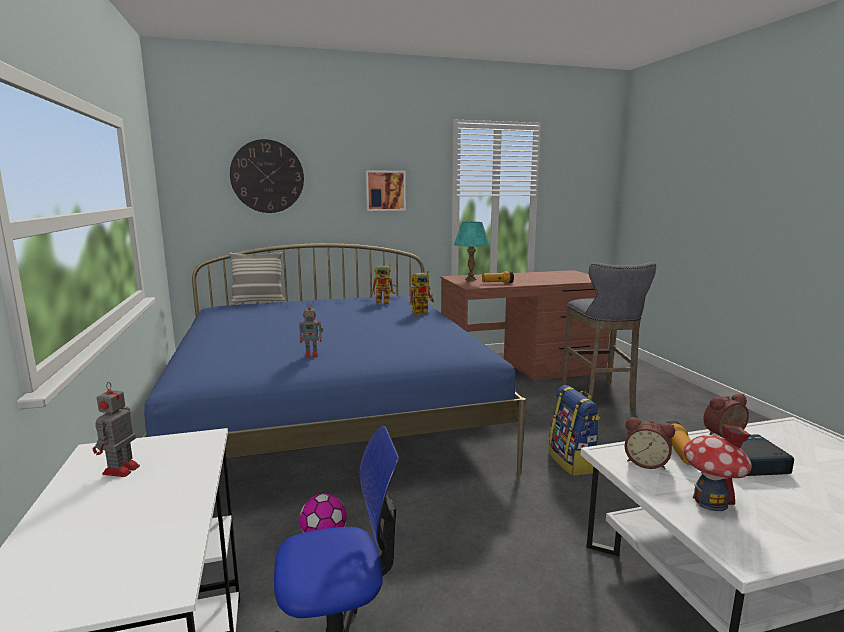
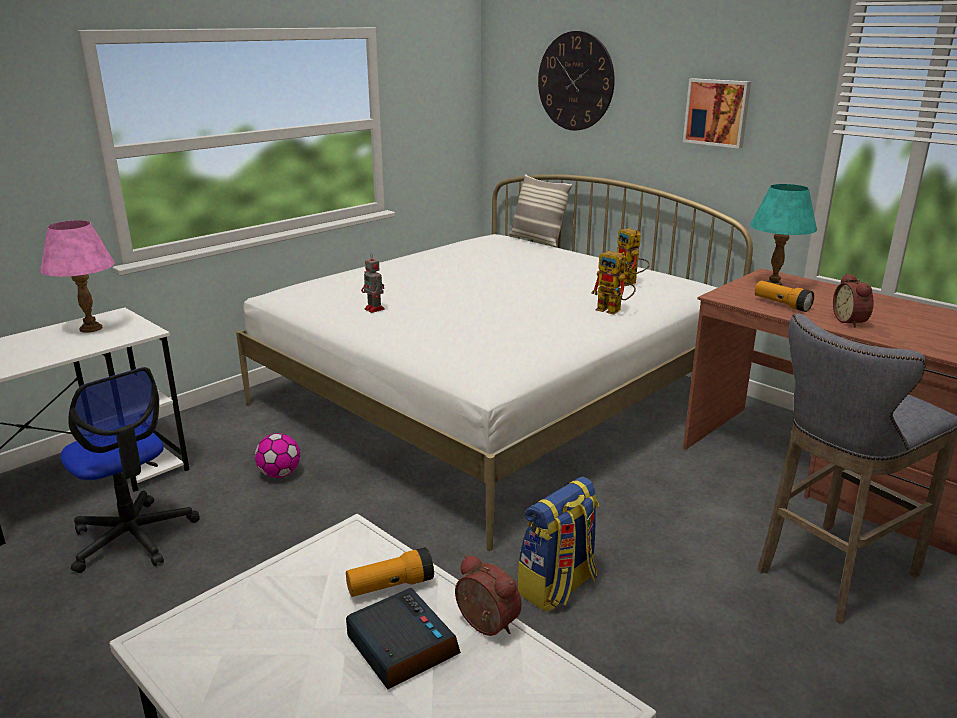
camera: 60 degrees right, 10 degrees up
toy robot [93,382,140,477] -> pink table lamp [40,220,114,333]
blue bed [142,243,526,473] -> white bed [236,174,753,551]
alarm clock [625,417,675,469] -> alarm clock moved to [833,273,874,328]
toy house [684,424,752,511] -> none

